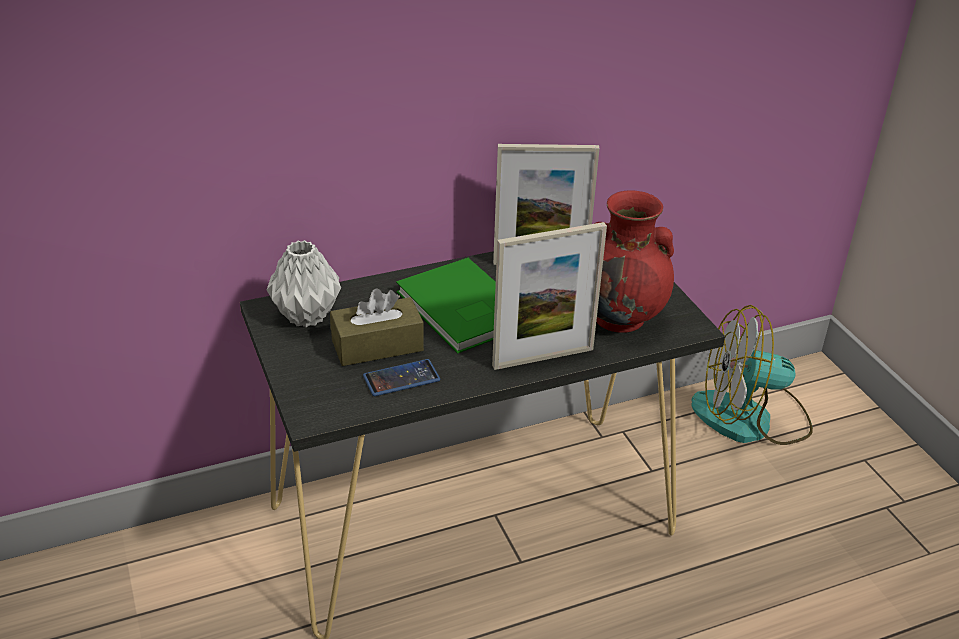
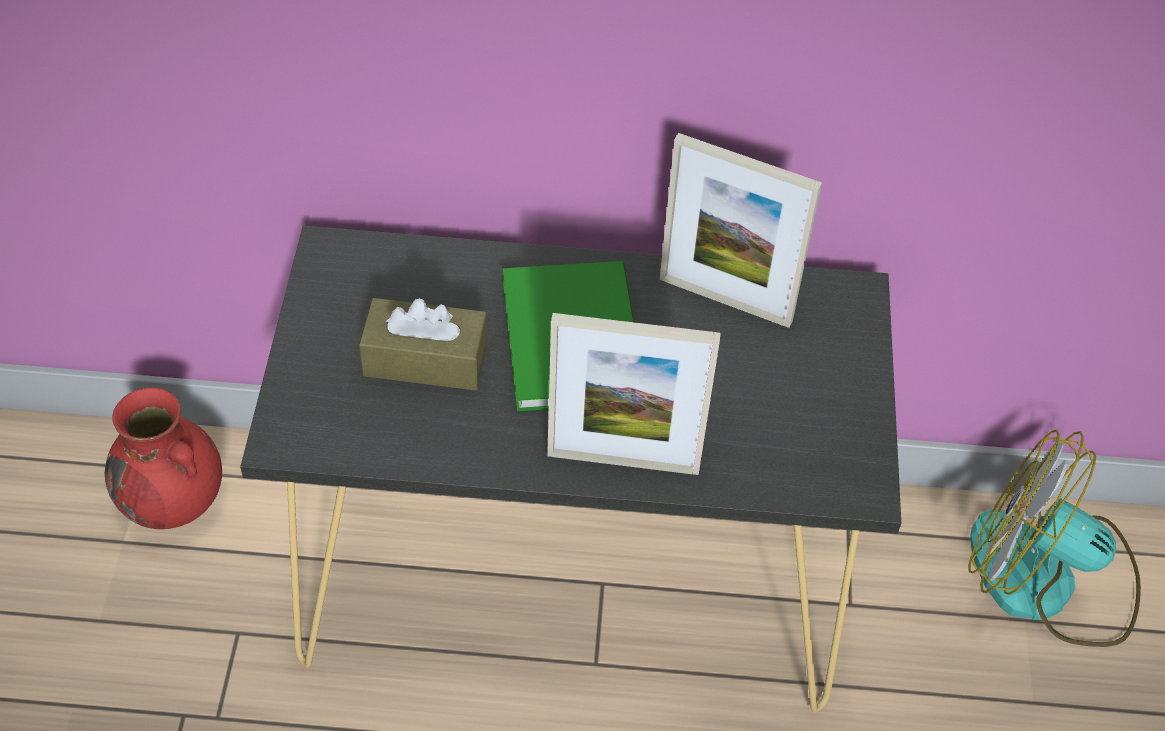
camera: 25 degrees right, 15 degrees up
grey vase [267,240,341,327] -> none
phone [363,359,441,396] -> none
red vase [594,190,674,333] -> red vase moved to [105,387,222,529]

